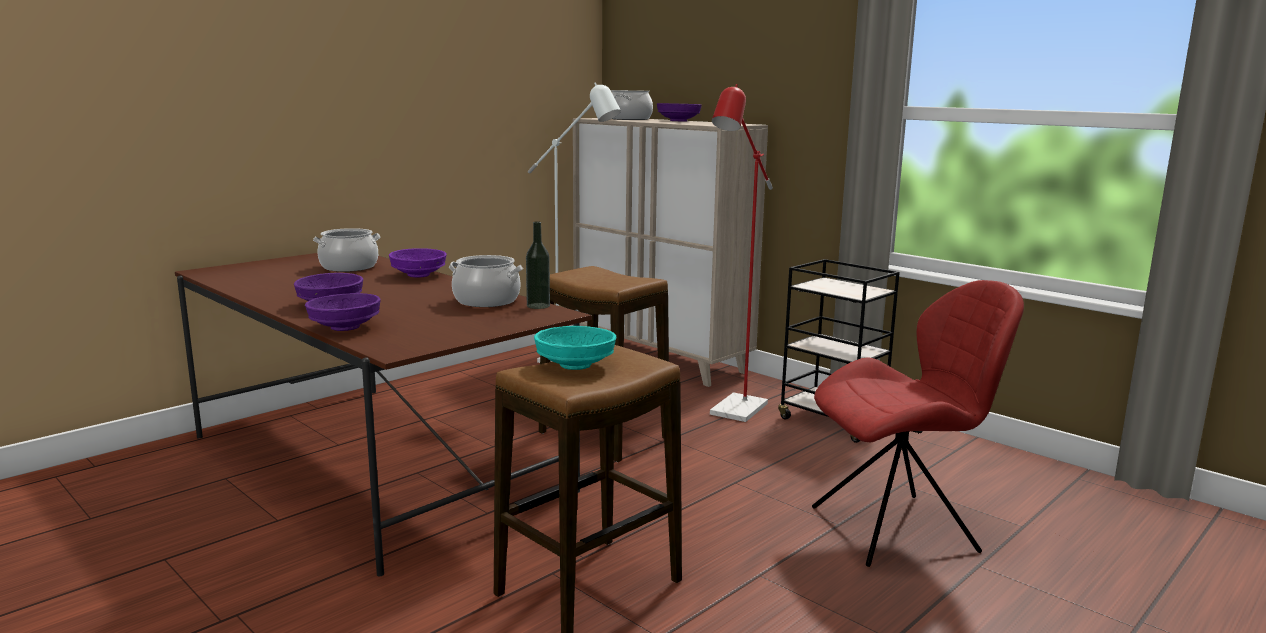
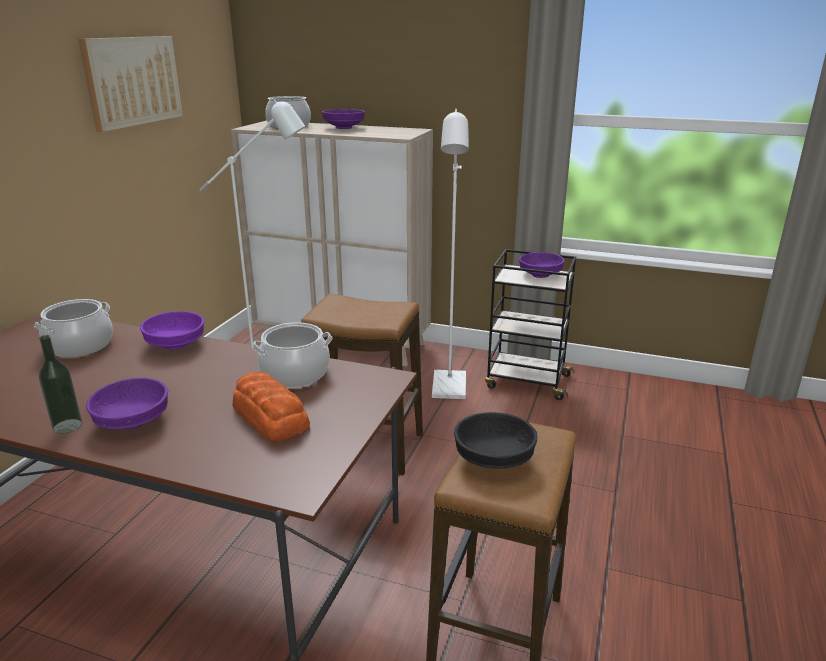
camera: 25 degrees left, 10 degrees up
purple bowl [305,293,381,331] -> purple bowl moved to [519,252,565,278]
bottle [526,221,550,309] -> bottle moved to [39,335,82,434]
turquoise bowl [534,326,617,370] -> black bowl [454,412,537,469]
red floor lamp [710,84,773,422] -> white floor lamp [432,109,469,399]
red chair [812,280,1024,567] -> none
none -> picture [79,36,183,132]
none -> bread [233,372,310,442]

